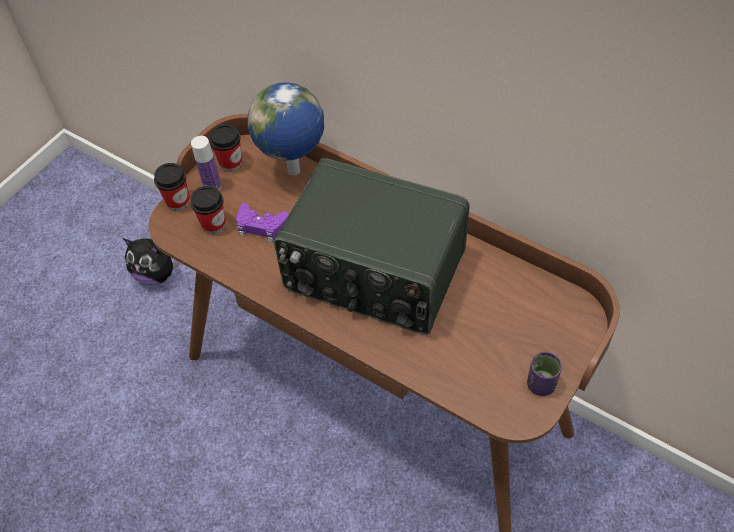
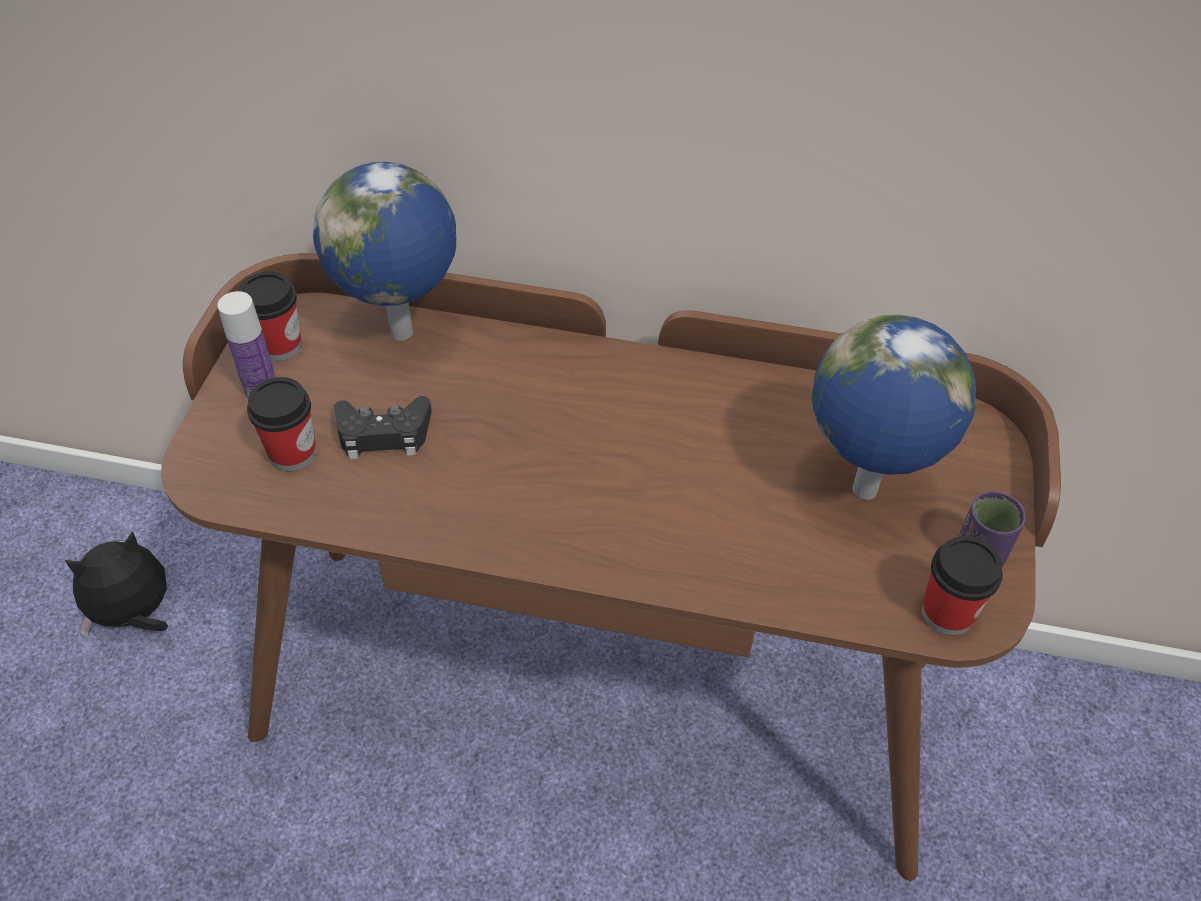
camera: 25 degrees left, 5 degrees down
plush toy [123,238,181,285] -> plush toy turned 150 degrees clockwise [65,531,168,637]
cup [154,163,190,211] -> cup moved to [922,536,1003,635]
purple game controller [236,203,289,242] -> black game controller [333,396,432,459]
radio [274,158,470,335] -> none
none -> globe [812,315,976,500]

